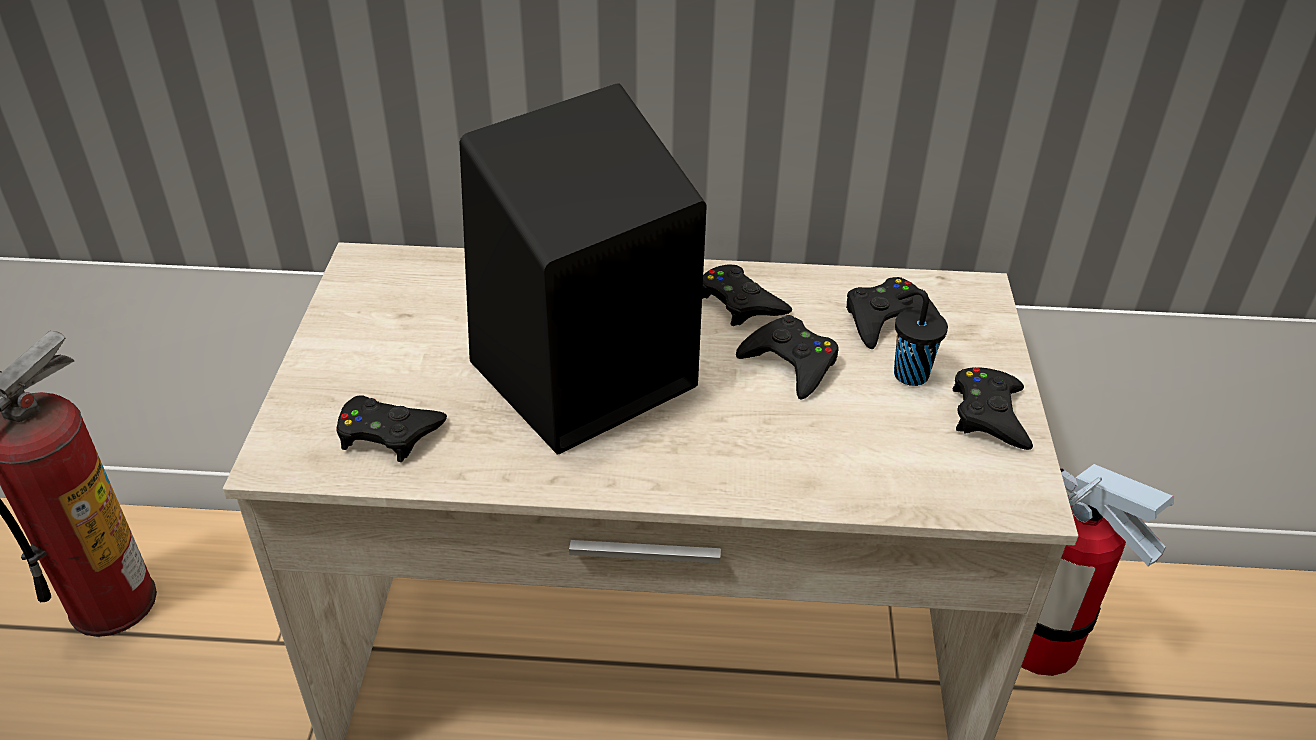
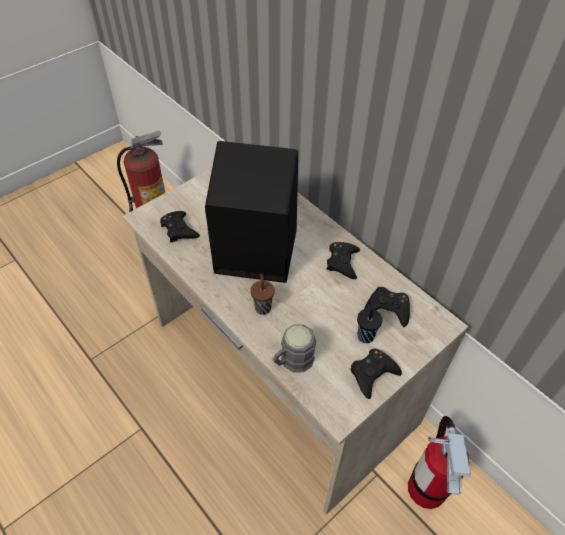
camera: 45 degrees right, 10 degrees up
black game controller [736,315,839,400] -> none
none -> brown cup [250,273,275,315]
none -> grey mug [272,324,316,372]

